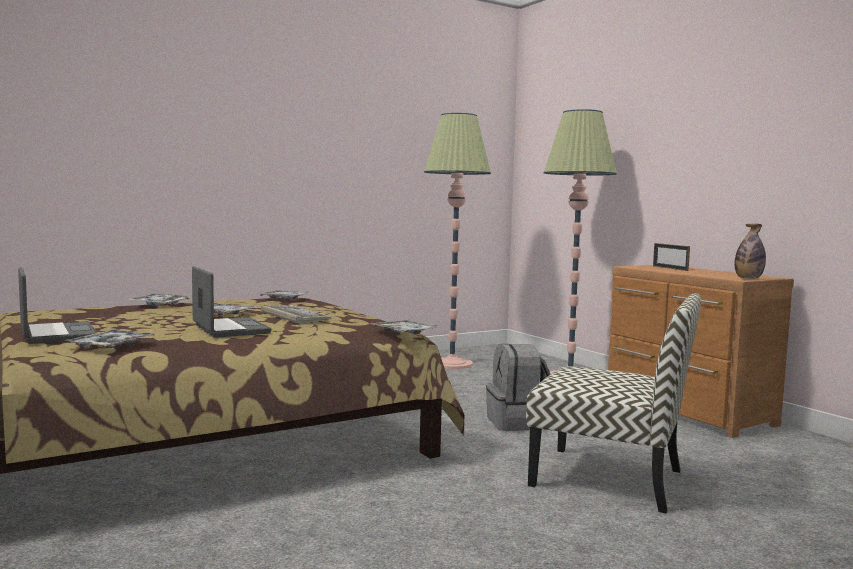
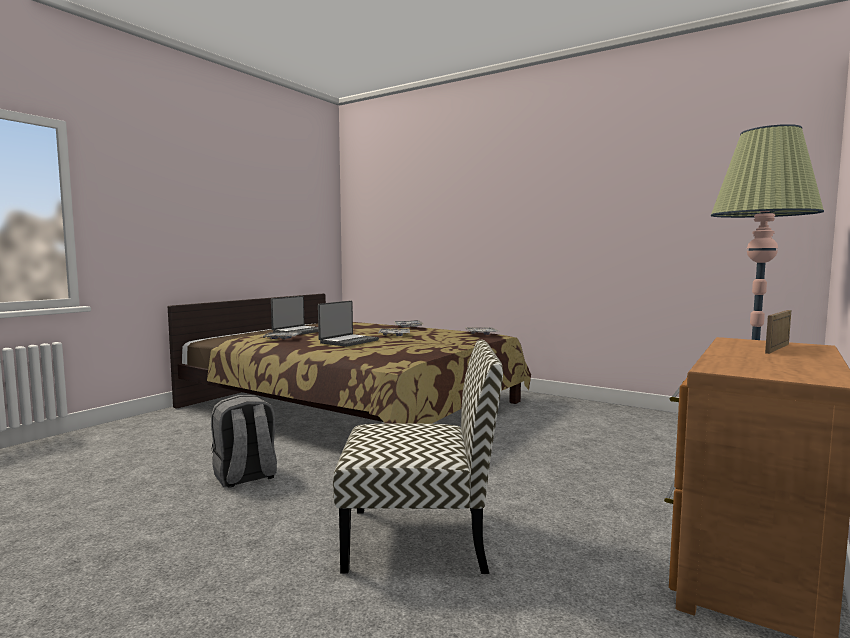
camera: 65 degrees right, 0 degrees up
keyboard [261,305,331,324] -> none
tray [370,320,441,334] -> none
floor lamp [424,113,491,369] -> none
grey backpack [486,344,550,431] -> grey backpack moved to [211,395,277,488]
chair [526,293,701,514] -> chair turned 90 degrees counterclockwise [333,339,503,574]
bottle [735,224,766,279] -> none

